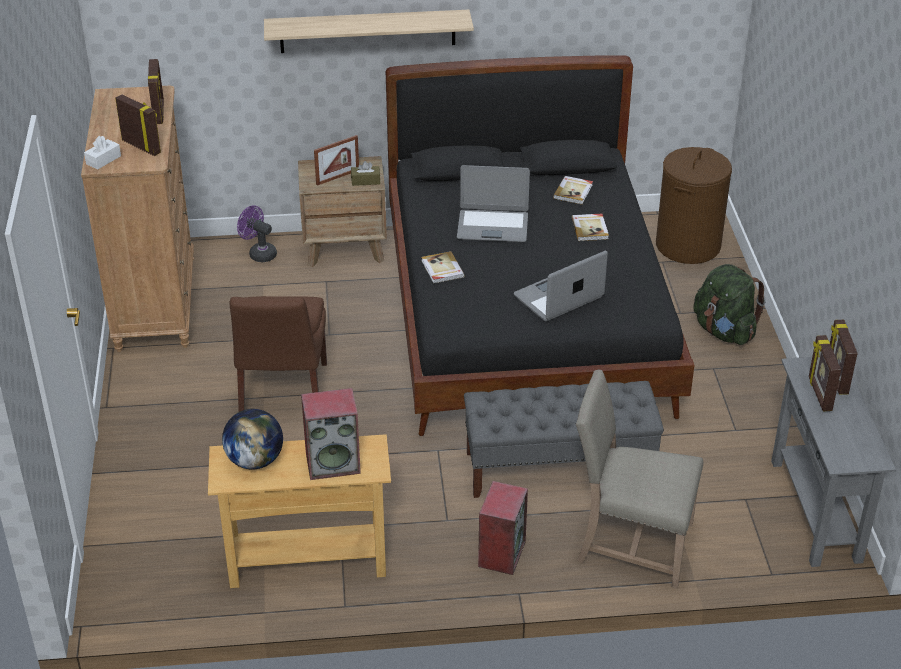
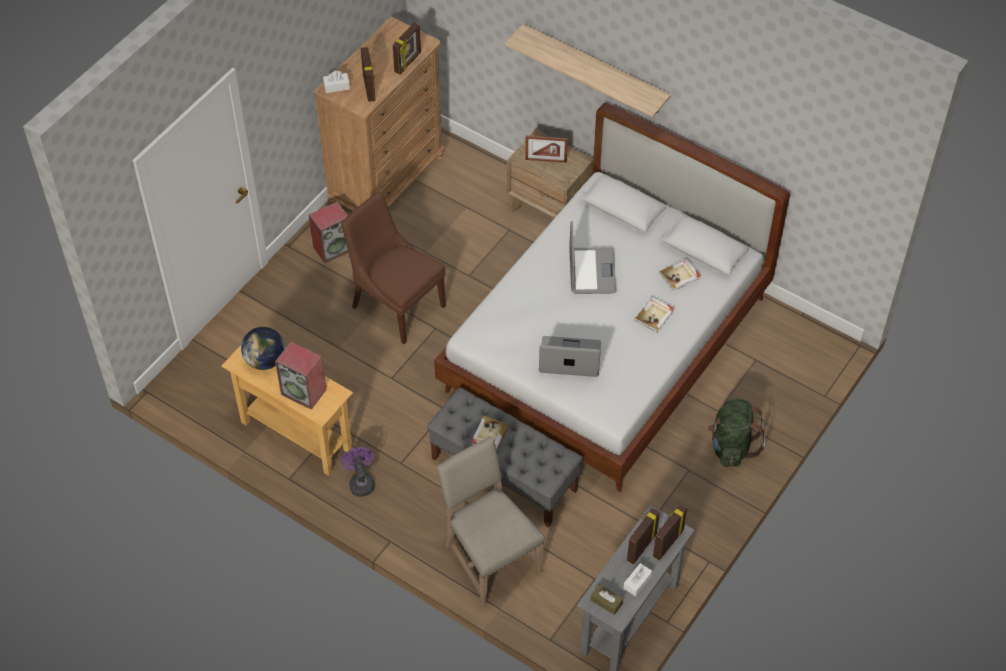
camera: 40 degrees right, 15 degrees up
brown chair [230,296,327,412] -> brown chair turned 90 degrees clockwise [341,192,446,344]
purple fan [237,206,277,262] -> purple fan moved to [341,447,375,497]
brown tissue box [351,161,380,186] -> brown tissue box moved to [591,584,623,615]
black bed [386,55,694,436] -> white bed [434,103,790,492]
book [421,251,465,283] -> book moved to [471,416,509,451]
laptop [457,165,530,242] -> laptop turned 135 degrees counterclockwise [569,221,616,294]
speaker [478,481,528,575] -> speaker moved to [309,202,348,263]
brown laundry basket [656,147,732,264] -> none
none -> white tissue box [623,563,653,597]

